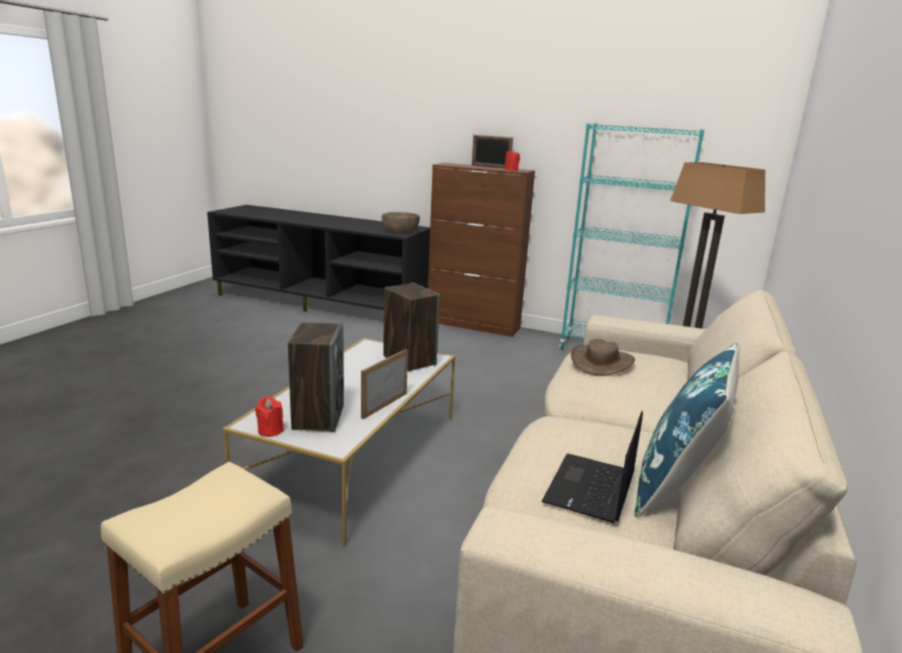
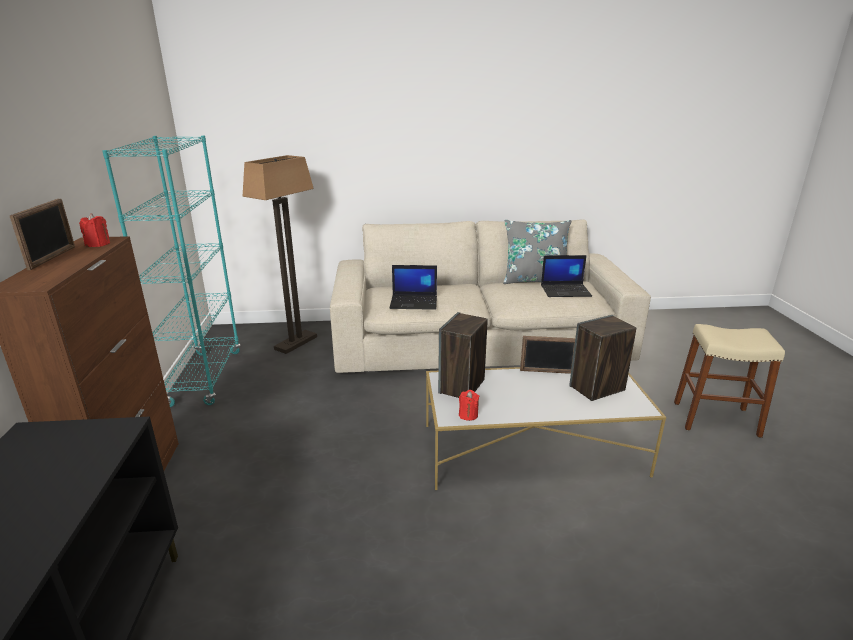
camera: 115 degrees left, 5 degrees up
red candle [255,397,284,437] -> red candle moved to [459,390,479,421]
brown bowl [382,212,420,234] -> none
brown hat [571,339,635,376] -> laptop [389,265,437,310]
blue pillow [635,343,740,517] -> grey pillow [503,220,571,284]

